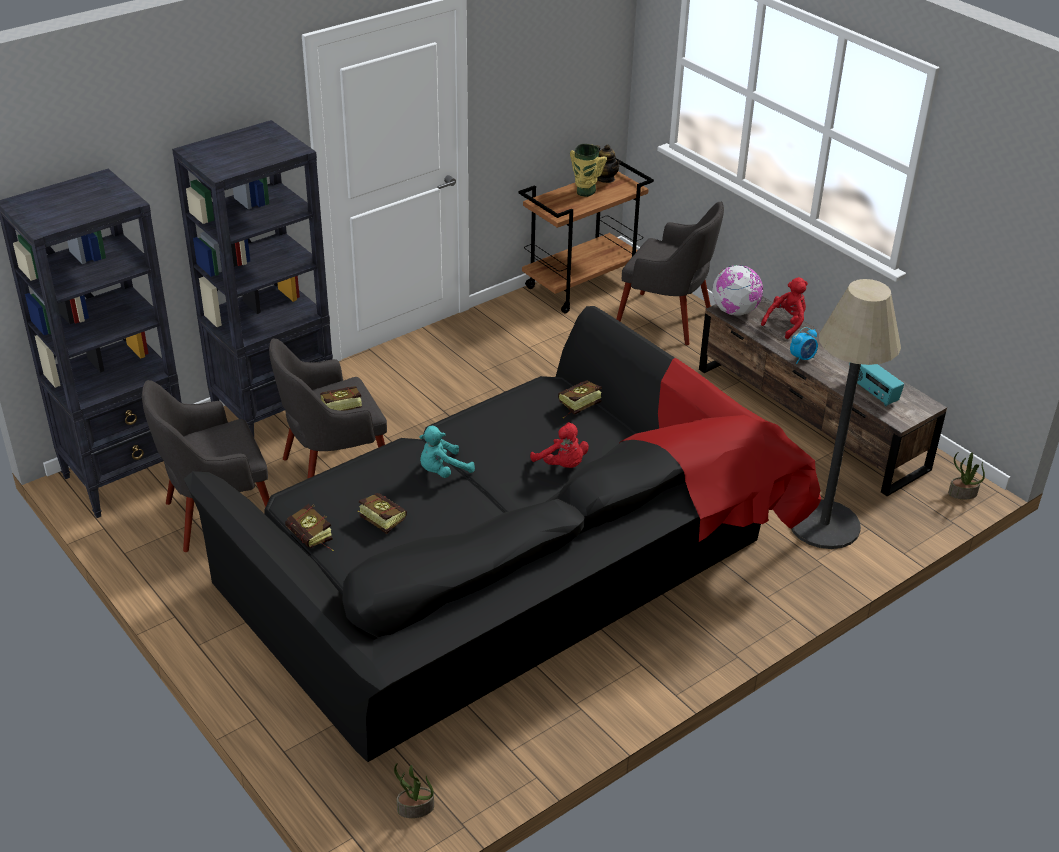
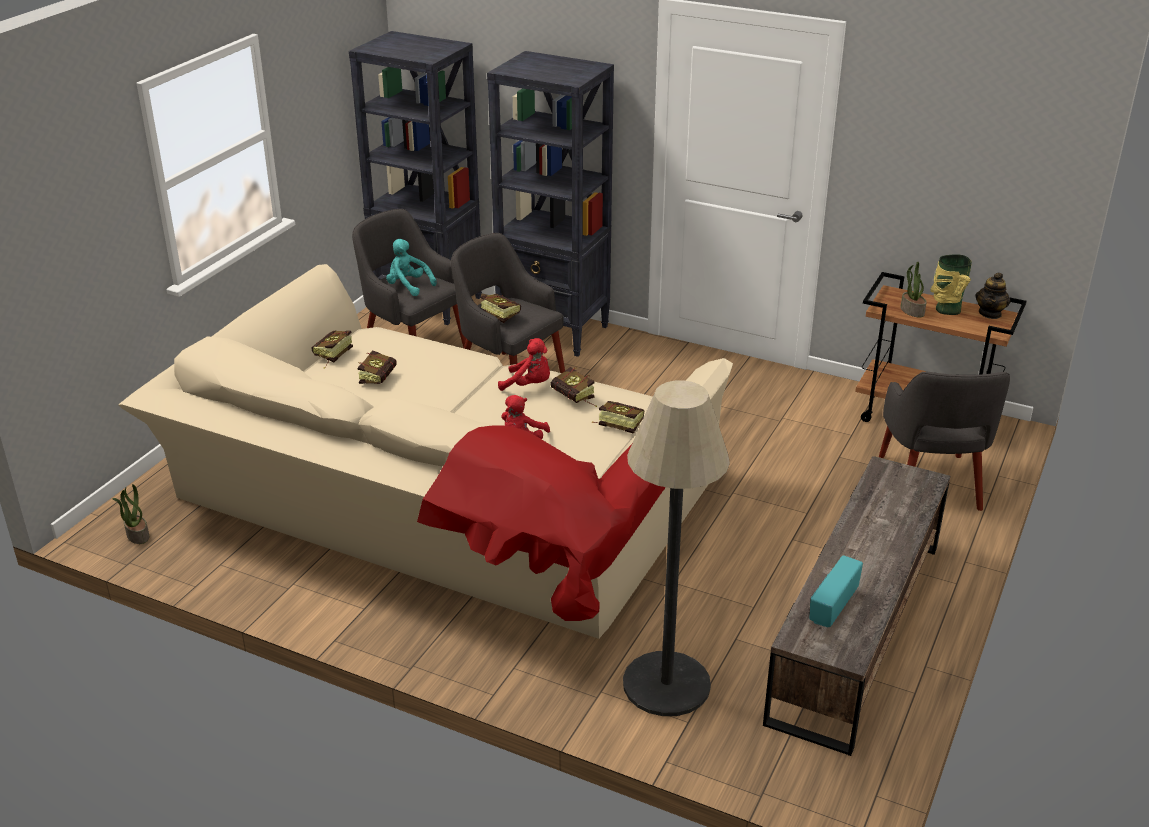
camera: 65 degrees right, 5 degrees down
black sofa [184,306,821,762] -> beige sofa [118,264,733,639]
turquoise plush toy [419,426,475,478] -> turquoise plush toy moved to [386,239,437,296]
globe [712,265,763,316] -> none
red plush toy [761,277,808,339] -> red plush toy moved to [498,338,550,391]
alarm clock [790,327,818,364] -> none
potted plant [948,452,985,499] -> potted plant moved to [901,261,927,318]
none -> book [551,367,597,407]

